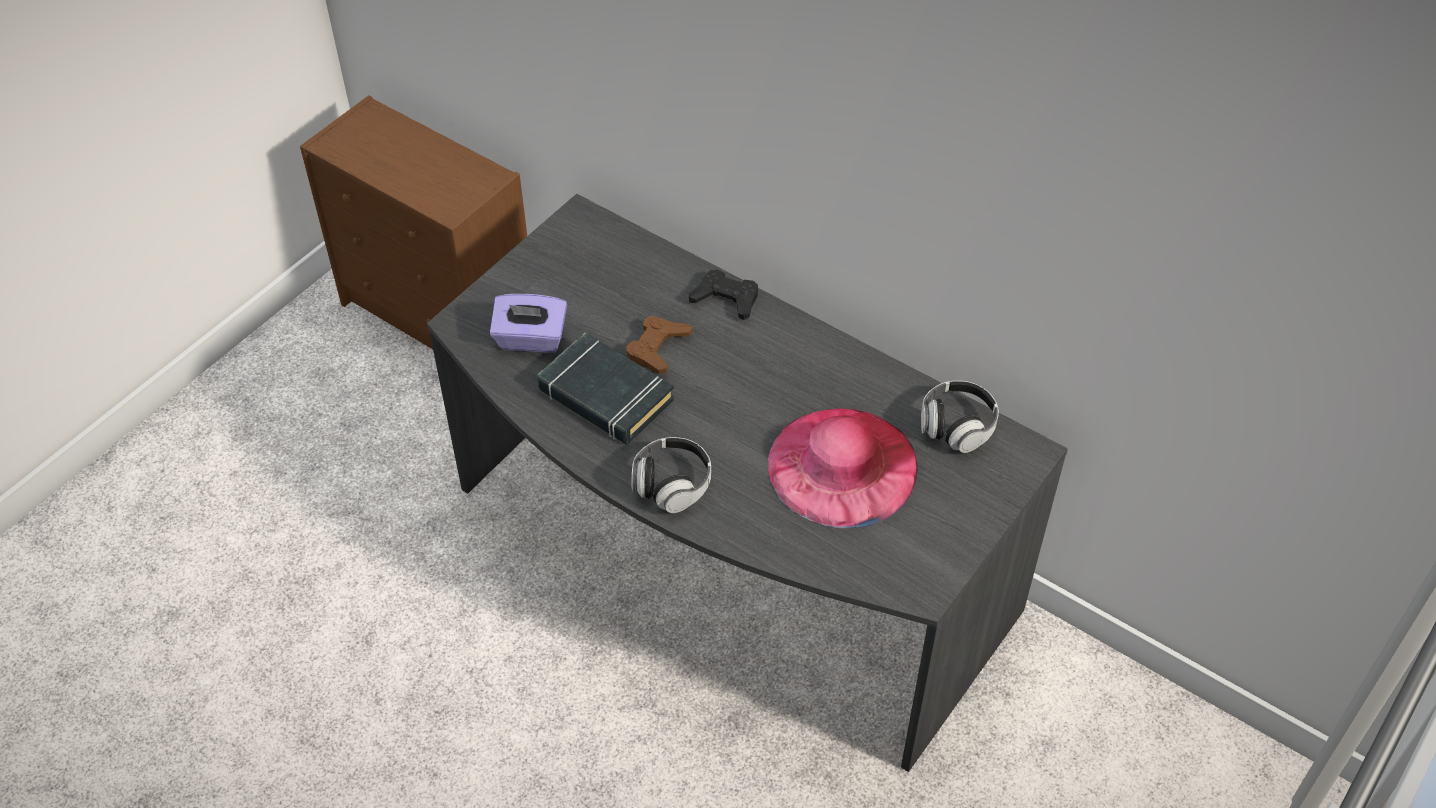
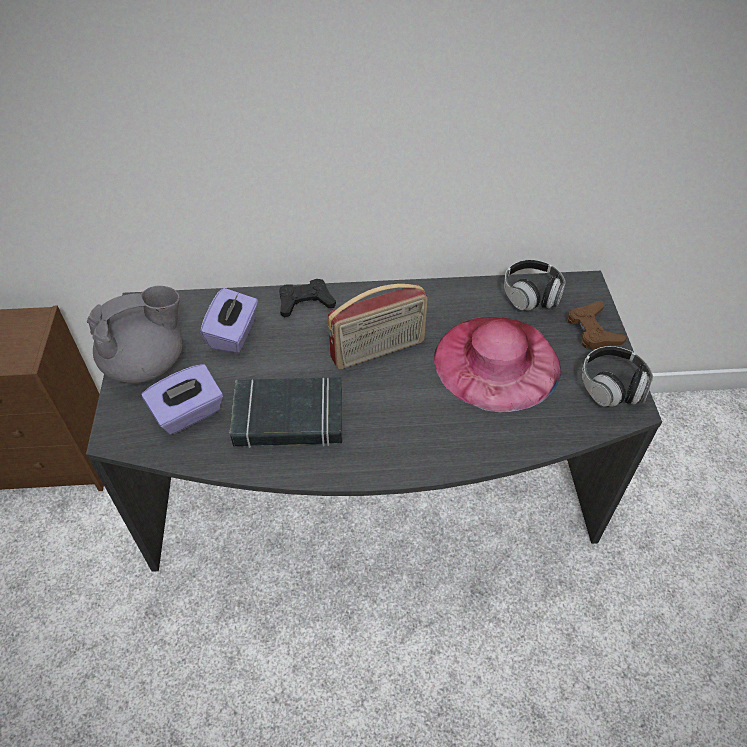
camera: 40 degrees left, 0 degrees up
brown game controller [627,316,693,374] -> brown game controller moved to [568,301,627,350]
headphones [632,437,711,513] -> headphones moved to [582,346,653,406]
none -> grey teapot [87,286,183,383]
none -> purple tissue box [200,288,258,353]
none -> radio [328,284,428,369]

